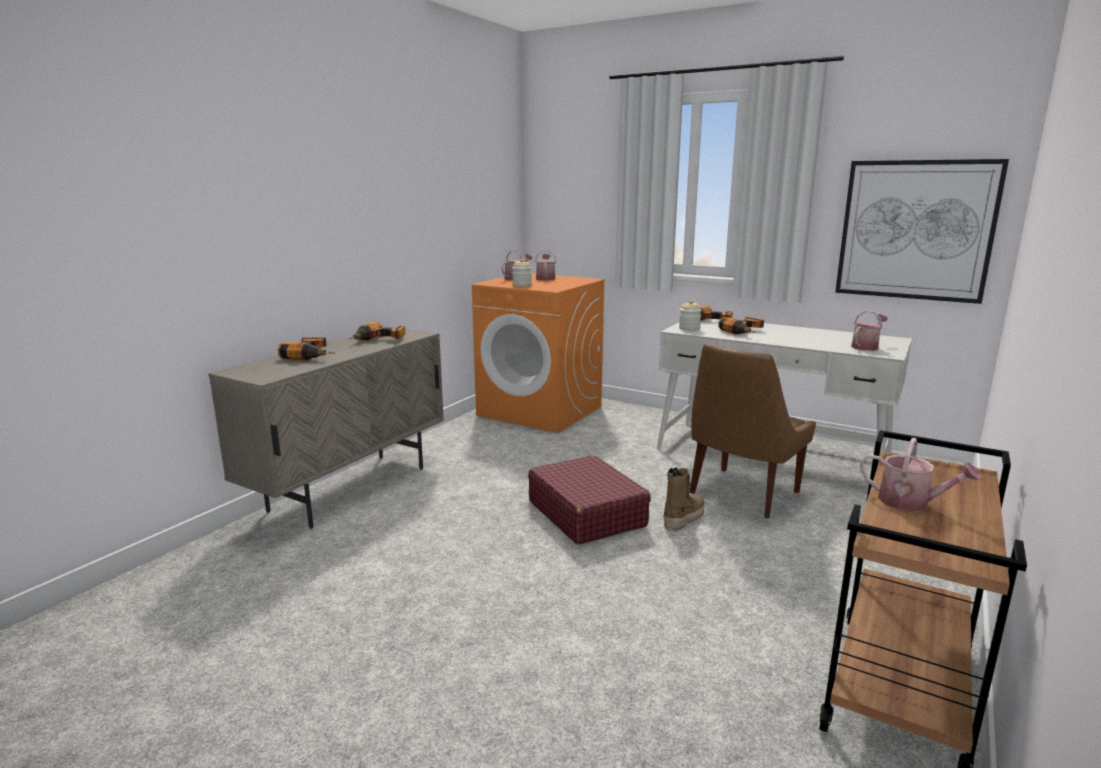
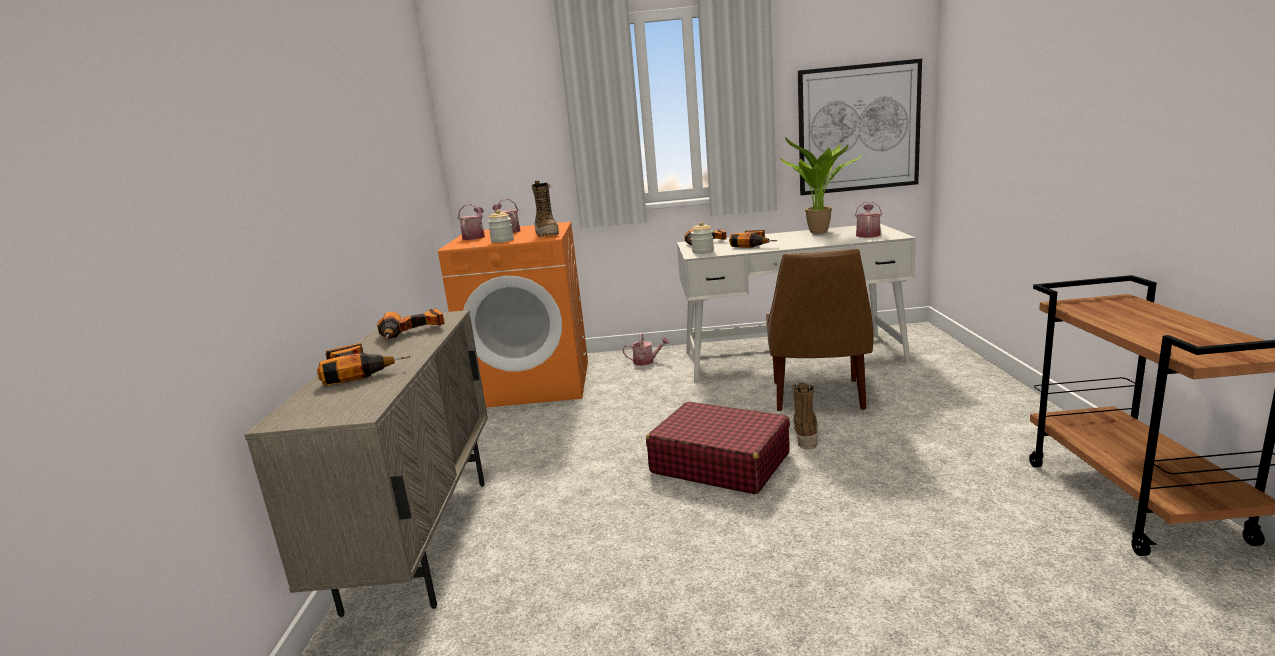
camera: 30 degrees left, 0 degrees up
watering can [860,438,981,512] -> watering can moved to [622,332,670,366]
none -> boot [531,180,559,237]
none -> potted plant [780,137,862,234]

